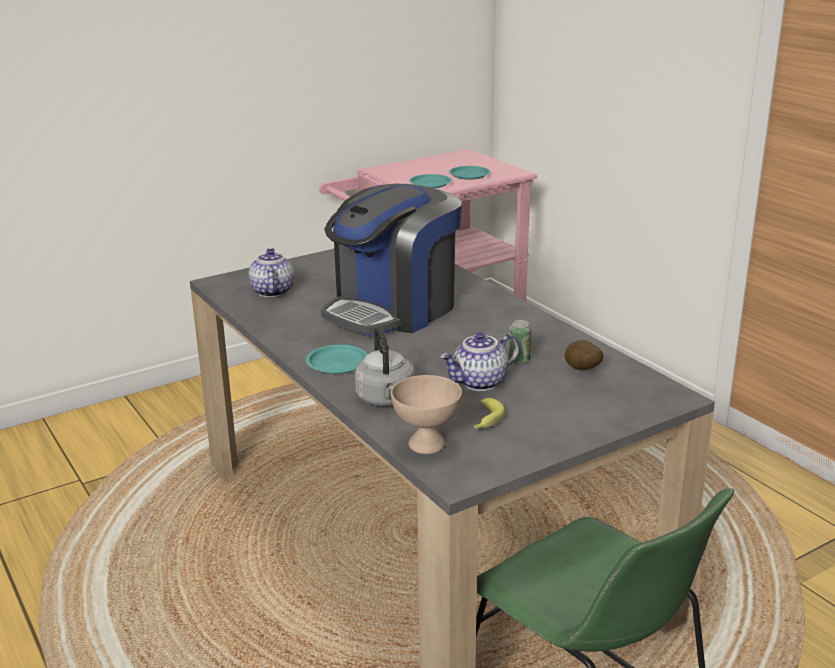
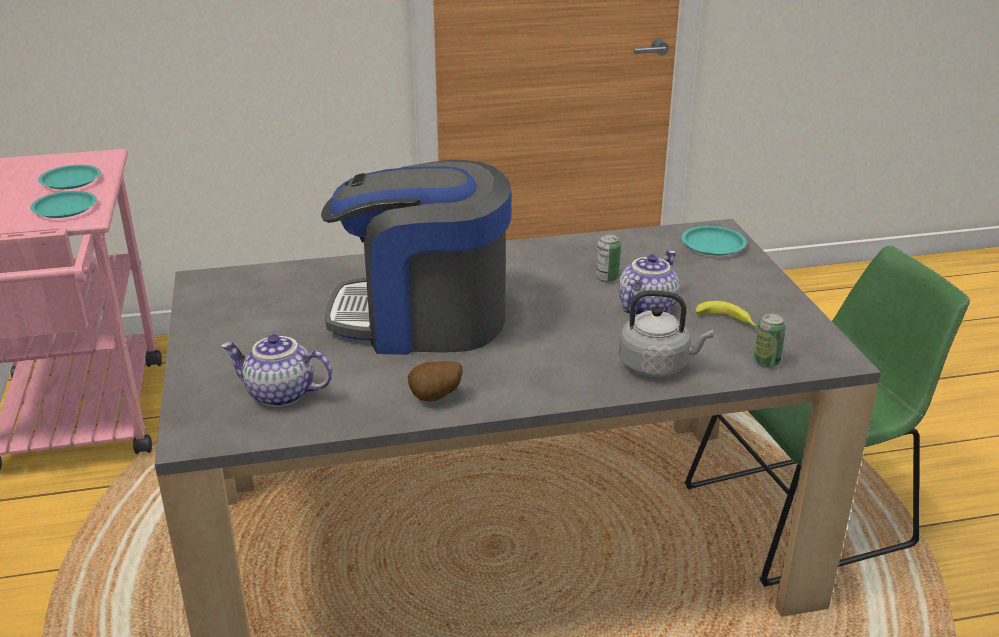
camera: 70 degrees left, 5 degrees up
turquoise plate [306,344,368,374] -> turquoise plate moved to [682,226,747,255]
coffee machine [321,184,462,336] -> coffee machine turned 120 degrees clockwise [321,160,511,355]
beige bowl [391,375,462,454] -> can [753,313,786,367]
teapot [440,333,519,391] -> teapot turned 135 degrees counterclockwise [619,250,680,315]
potato [565,340,603,370] -> potato moved to [408,361,463,402]

